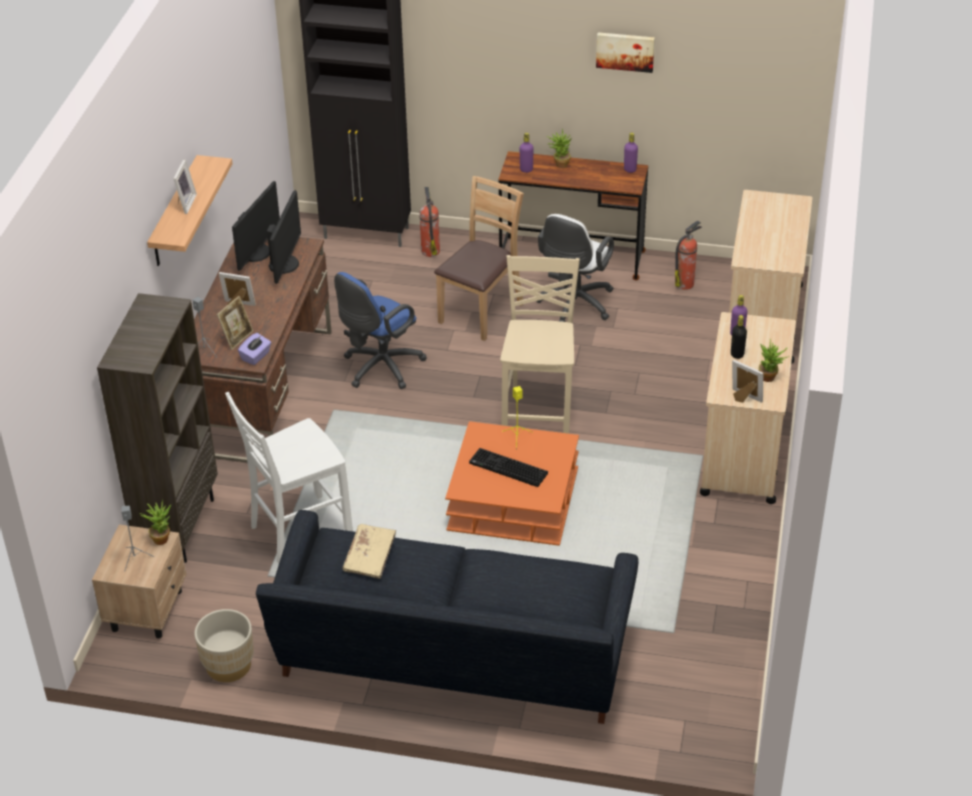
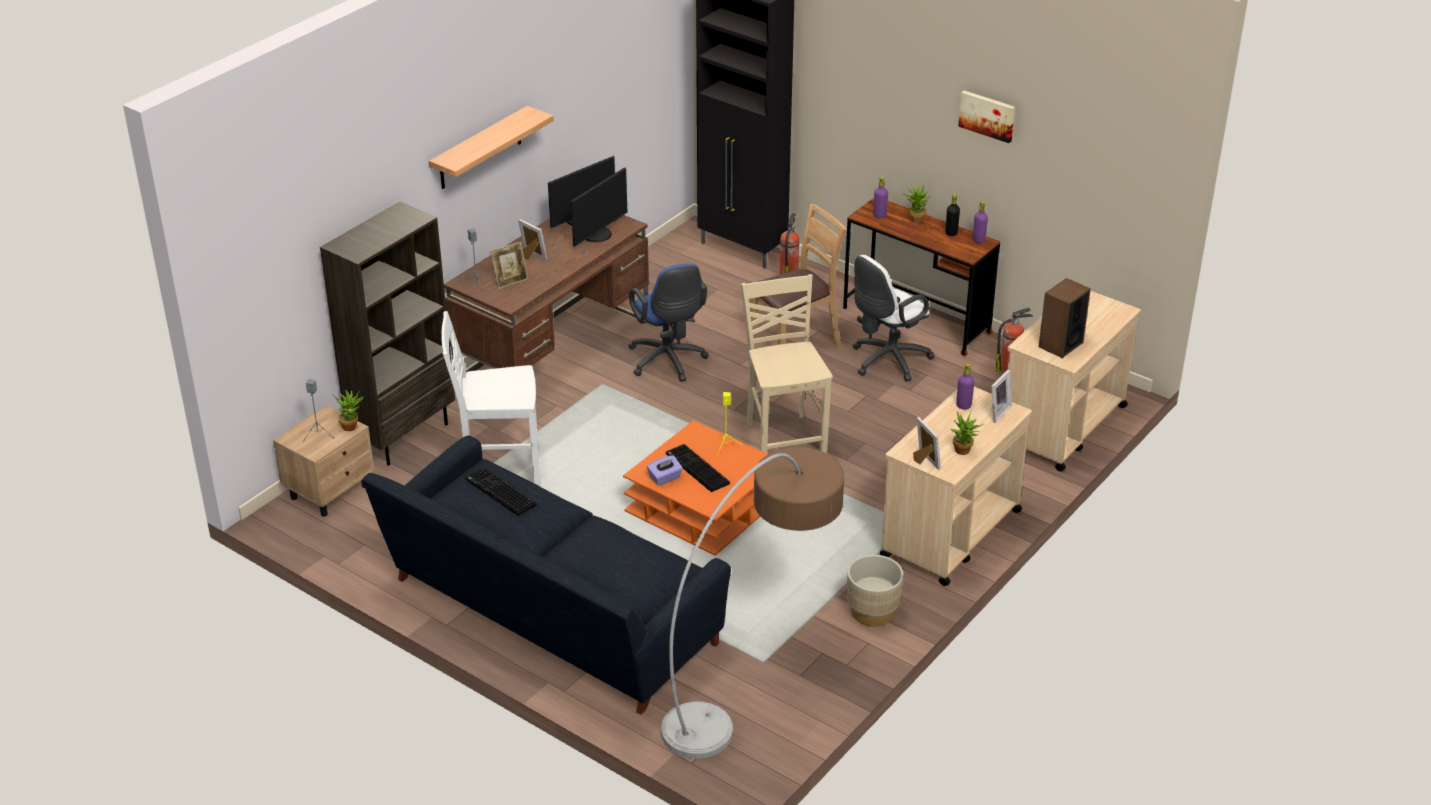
camera: 25 degrees right, 5 degrees down
picture frame [174,159,197,214] -> picture frame moved to [991,370,1012,423]
beige planter [194,609,254,682] -> beige planter moved to [847,555,903,627]
purple tissue box [238,333,271,365] -> purple tissue box moved to [647,455,683,486]
blue office chair [334,272,427,389] -> blue office chair turned 90 degrees counterclockwise [628,263,709,382]
beige book [342,524,396,579] -> keyboard [465,467,537,516]
beige chair [500,255,580,434] -> beige chair turned 45 degrees counterclockwise [741,274,833,454]
black bottle [731,315,747,359] -> black bottle moved to [946,194,960,236]
none -> floor lamp [661,447,844,759]
none -> speaker [1039,278,1091,358]

